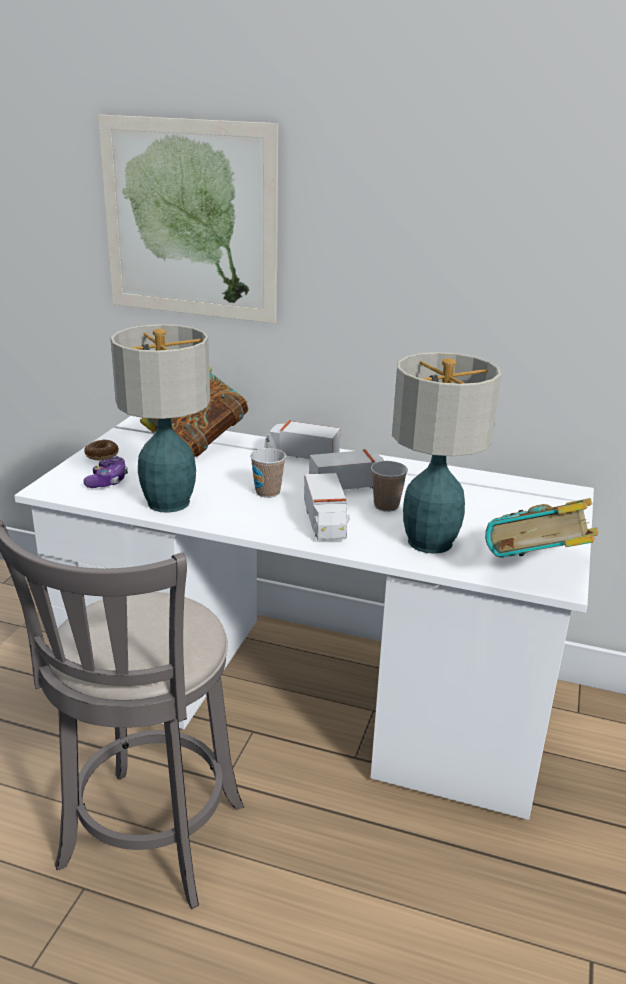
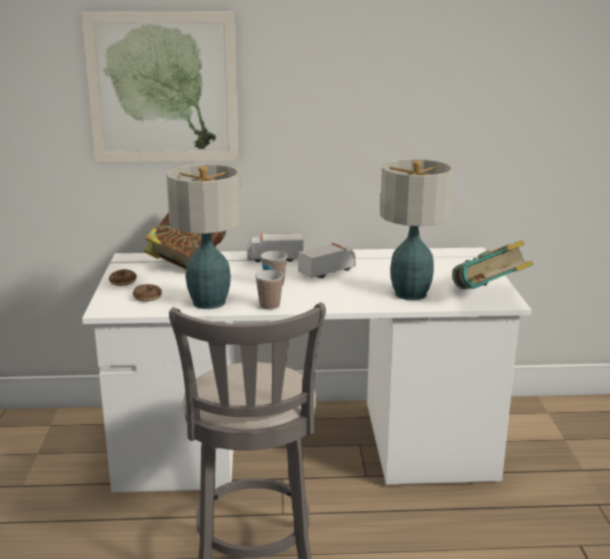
camera: 20 degrees left, 5 degrees down
game controller [83,456,128,488] -> donut [133,284,162,302]
toy truck [304,473,350,540] -> none
cup [371,461,408,512] -> cup moved to [255,270,284,310]

